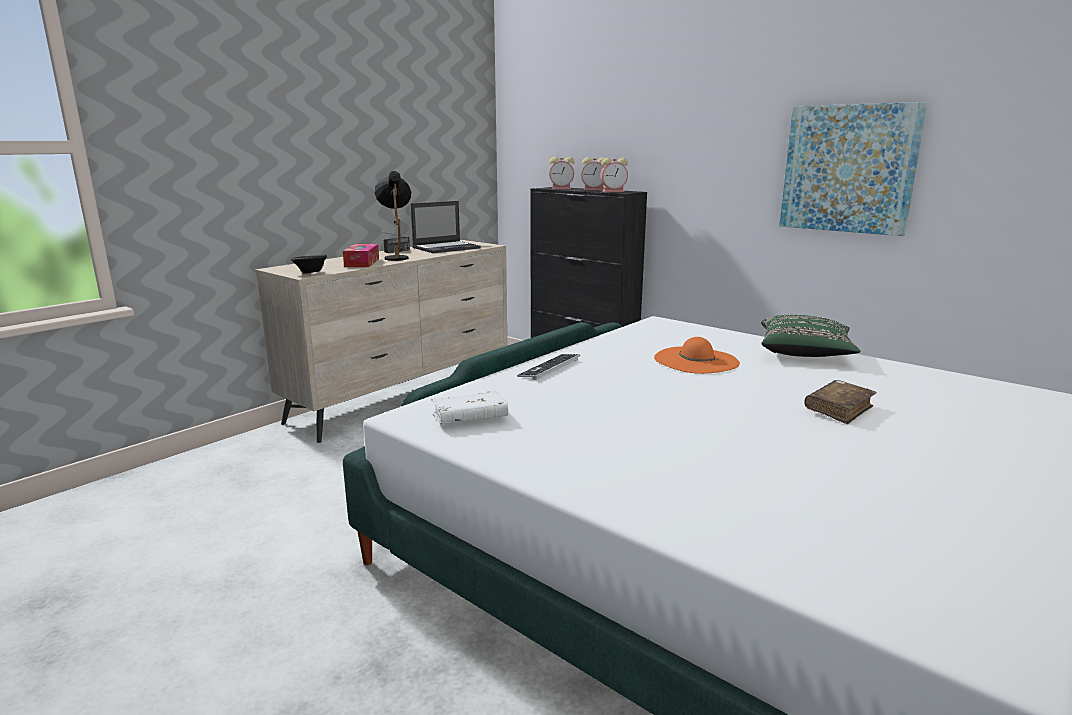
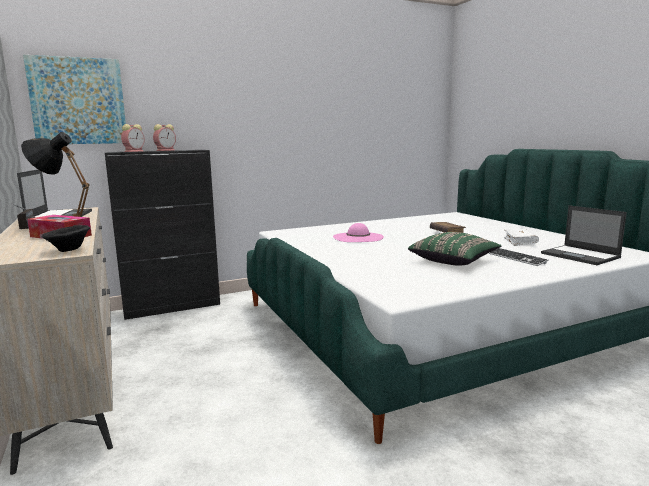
camera: 65 degrees left, 5 degrees down
white book [431,390,508,425] -> white book moved to [504,229,539,246]
keyboard [517,354,580,380] -> keyboard moved to [489,248,549,266]
alarm clock [600,158,628,192] -> none
orange hat [654,337,740,374] -> pink hat [333,223,384,242]
green pillow [761,315,860,357] -> green pillow moved to [408,232,501,266]
picture [779,102,927,236] -> picture moved to [23,55,126,144]
none -> laptop [541,205,627,265]

